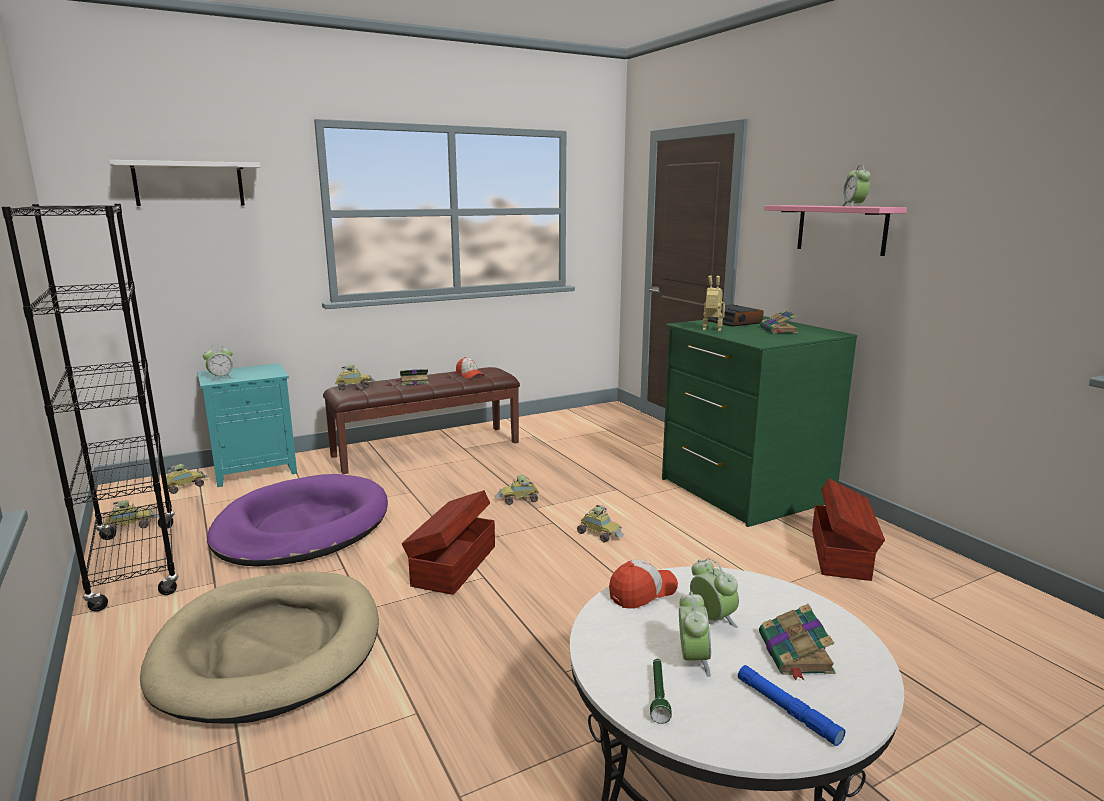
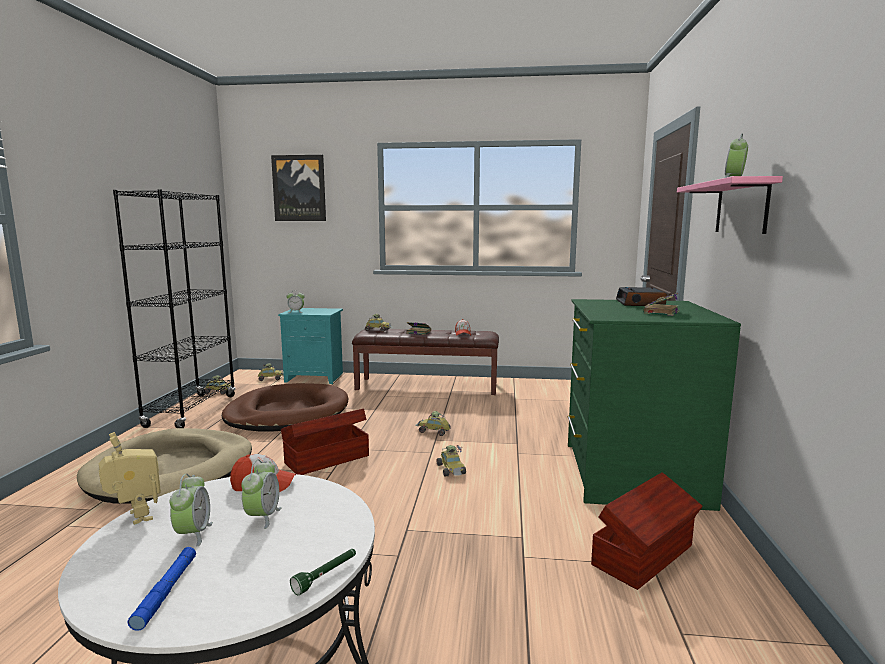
camera: 35 degrees right, 5 degrees down
white shelf [109,160,260,206] -> picture [271,155,326,221]
purple dog bed [207,474,388,567] -> brown dog bed [222,383,348,431]
green flashlight [650,659,672,724] -> green flashlight moved to [290,549,356,595]
alarm clock [679,592,711,677] -> alarm clock turned 45 degrees counterclockwise [169,474,213,546]
toy robot [702,276,725,331] -> toy robot moved to [98,432,161,525]
book [759,604,836,680] -> none

